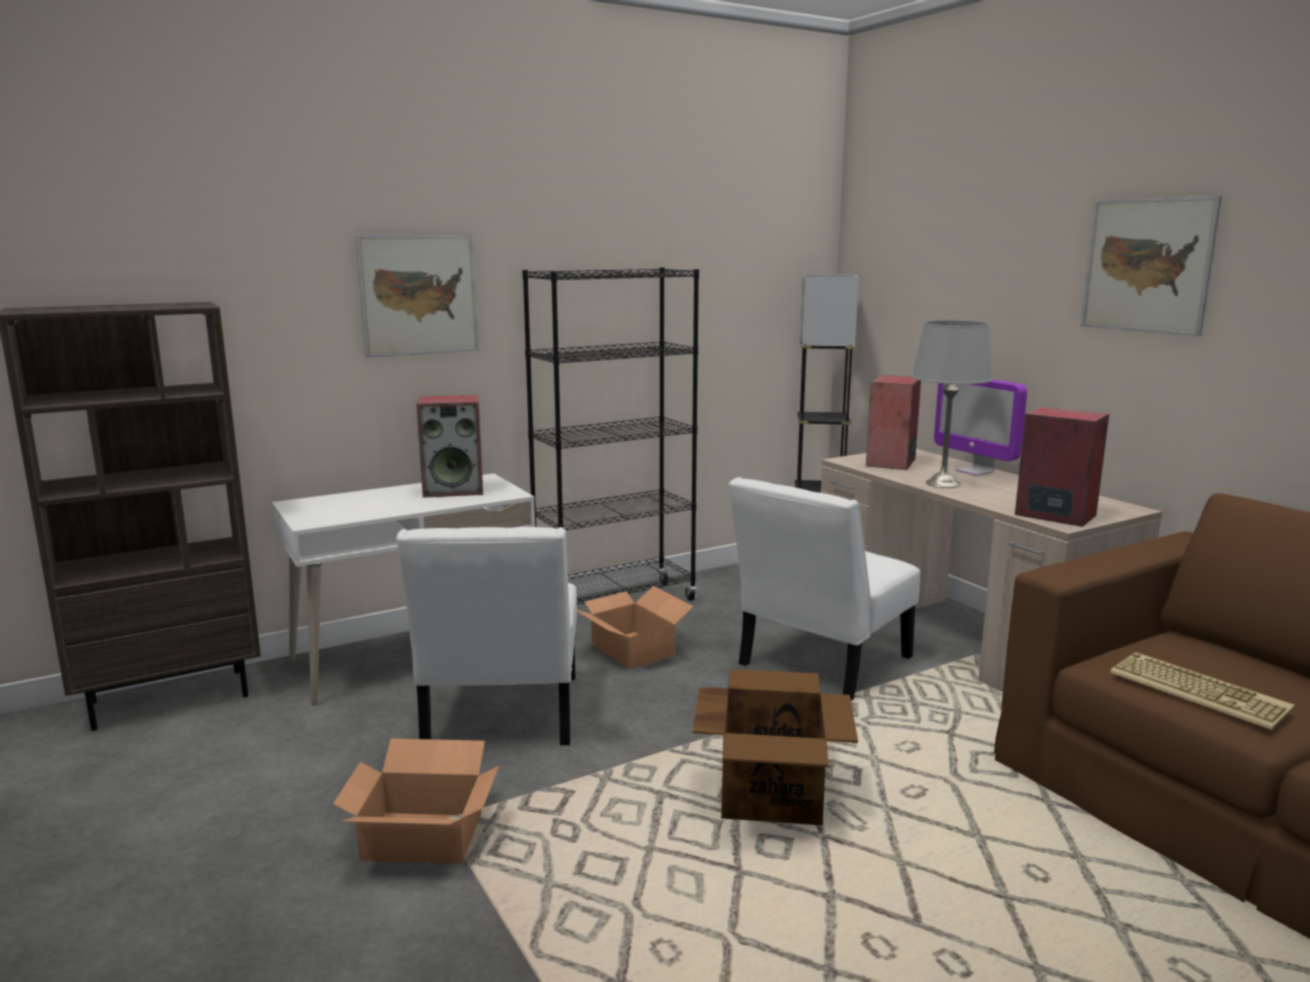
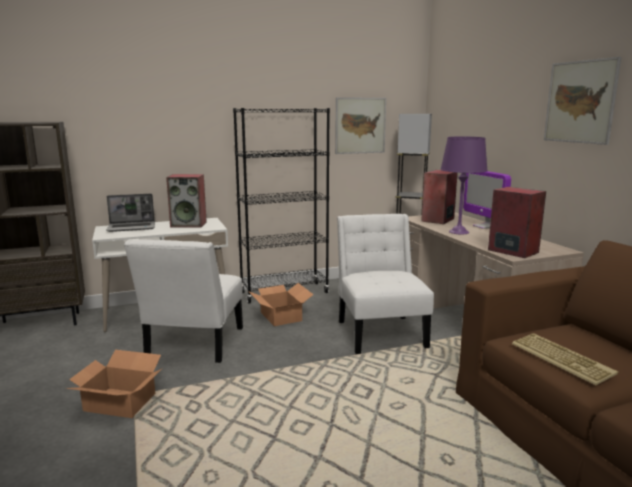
camera: 10 degrees right, 0 degrees up
picture [355,235,479,358] -> picture moved to [335,97,386,154]
cardboard box [692,669,858,825] -> none
white chair [729,477,920,701] -> white chair turned 120 degrees clockwise [337,214,434,354]
grey table lamp [912,320,993,488] -> purple table lamp [440,137,488,234]
none -> laptop [107,194,155,232]

